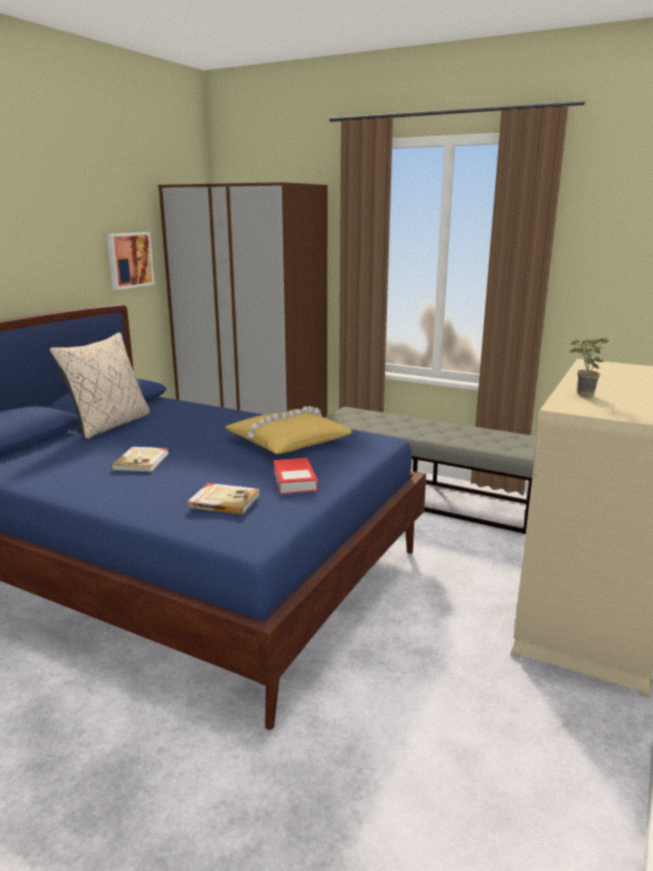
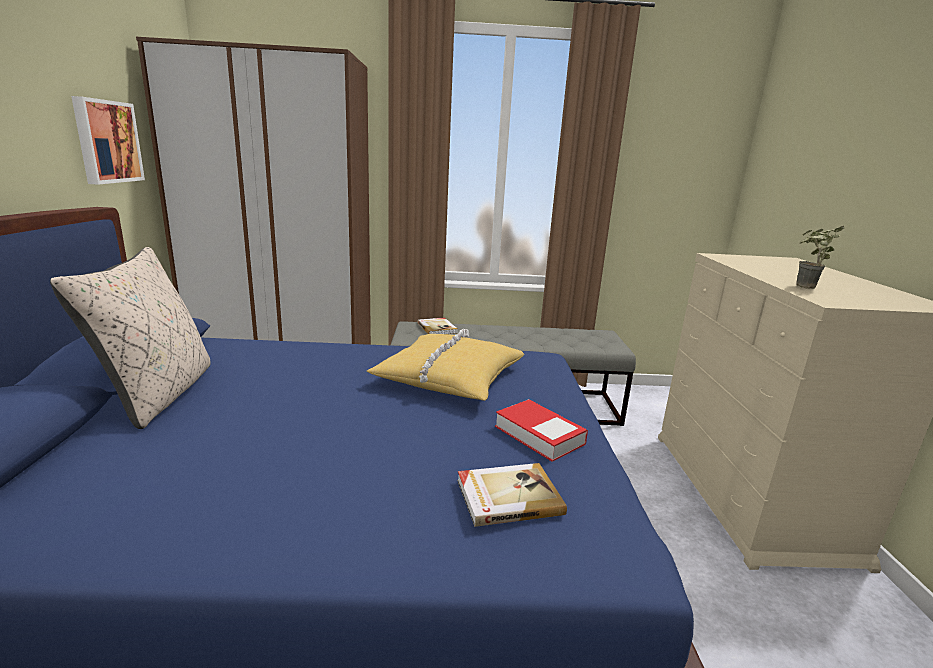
camera: 30 degrees left, 0 degrees up
book [111,447,169,472] -> book moved to [417,317,457,334]

